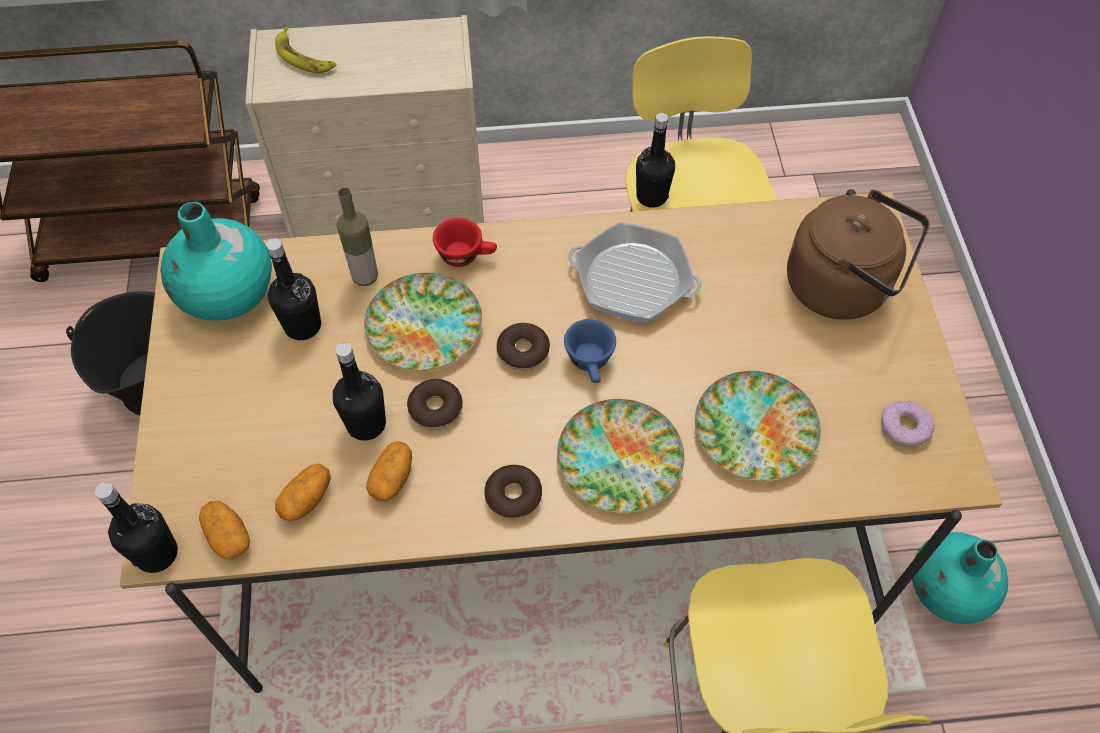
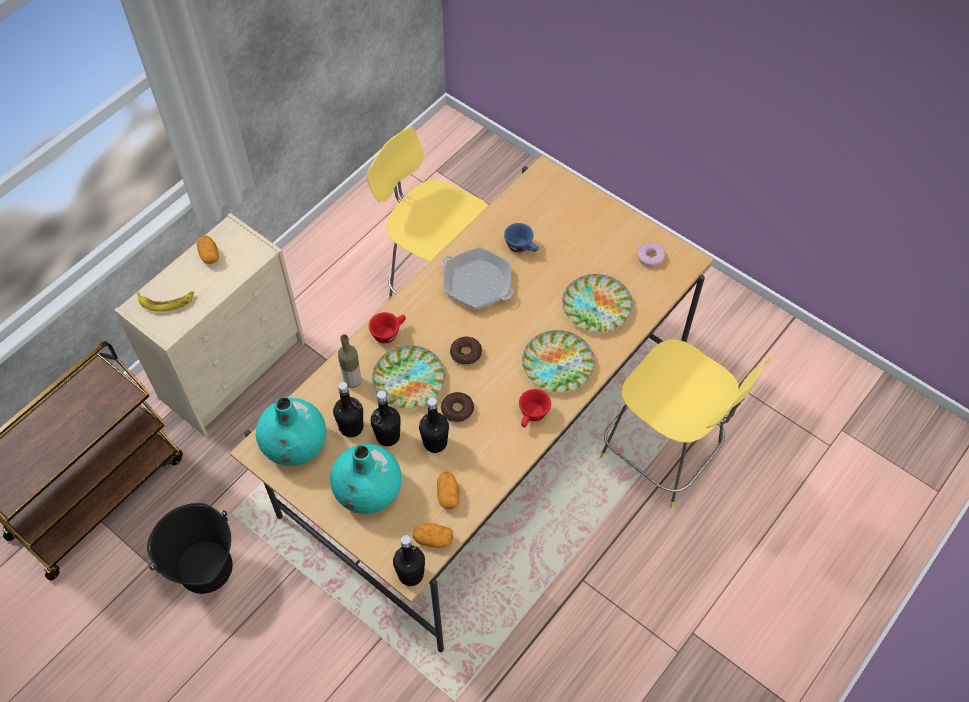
camera: 45 degrees left, 0 degrees up
potato [366,441,412,501] -> potato moved to [197,236,219,264]
donut [484,465,542,519] -> red cup [519,389,551,427]
blue cup [564,319,616,383] -> blue cup moved to [504,223,539,253]
frying pan [568,222,702,323] -> frying pan turned 60 degrees clockwise [441,247,514,310]
black bottle [636,113,675,208] -> black bottle moved to [371,391,401,446]
brown kettle [787,189,929,320] -> none
turquoise vase [912,532,1008,624] -> turquoise vase moved to [330,444,402,514]

